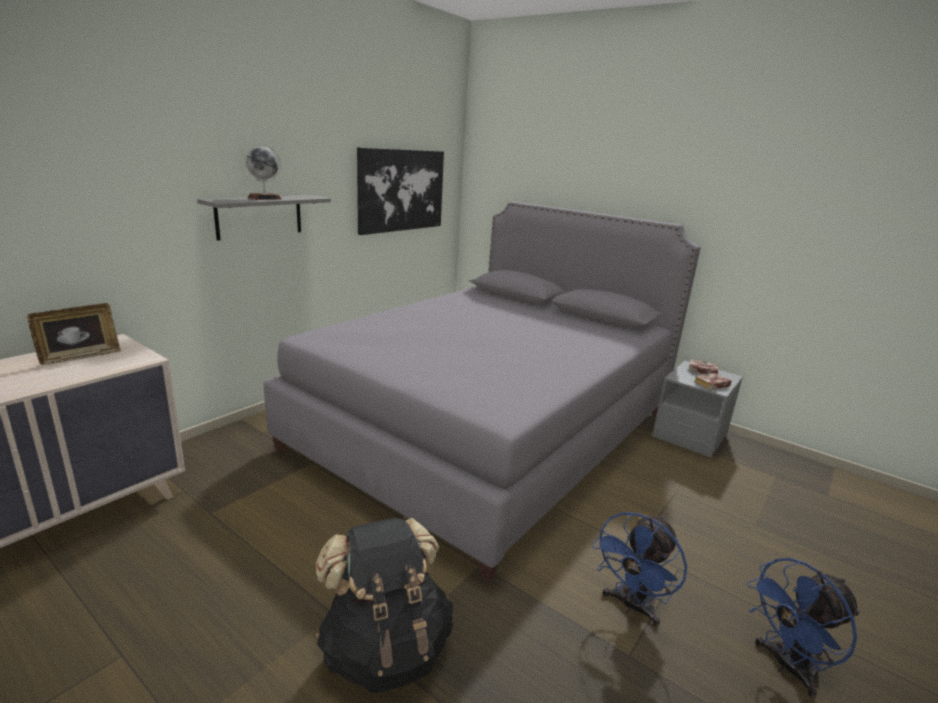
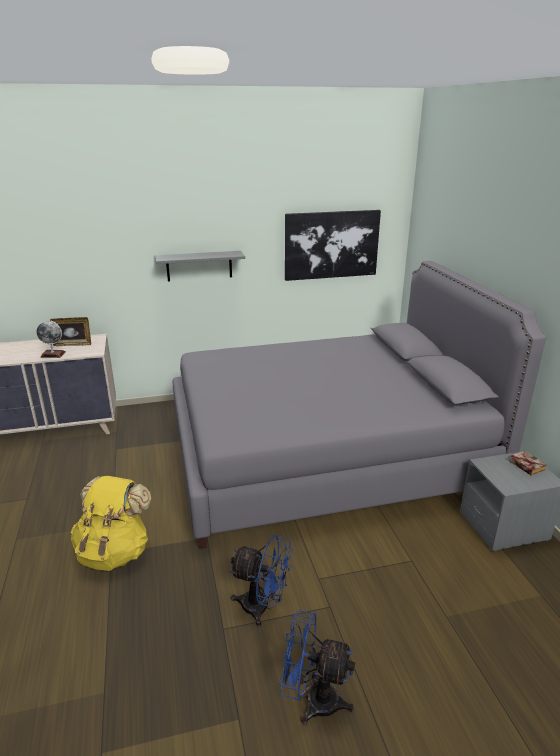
camera: 40 degrees right, 5 degrees up
globe [246,145,282,200] -> globe moved to [36,321,66,358]
black backpack [316,518,453,693] -> yellow backpack [71,476,151,571]
blue fan [592,512,687,627] -> blue fan turned 150 degrees counterclockwise [229,535,293,627]
book [694,373,731,390] -> none

